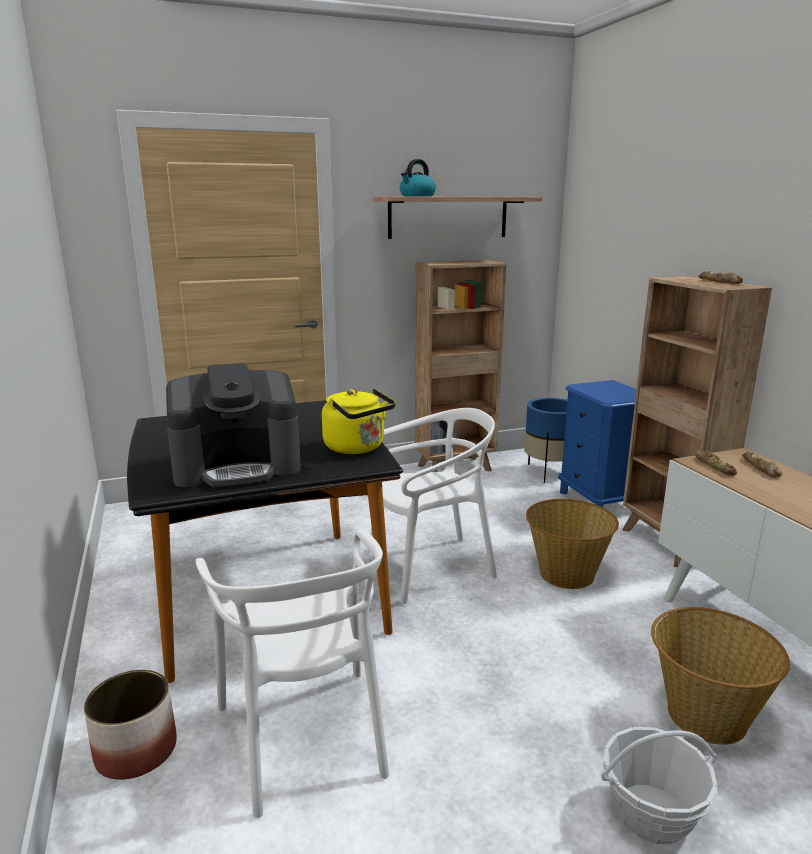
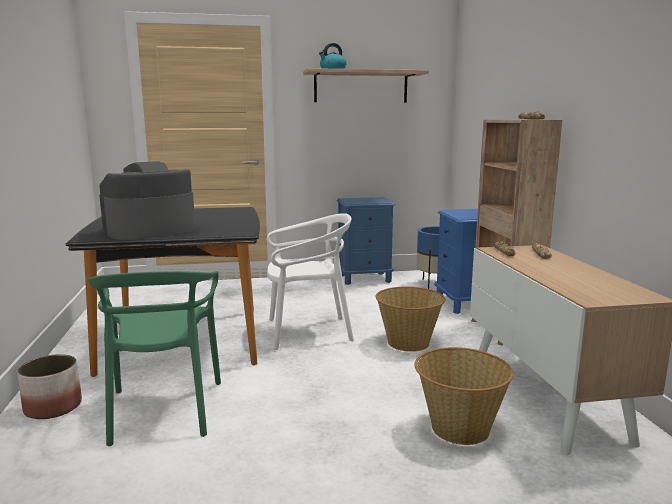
camera: 10 degrees right, 5 degrees down
coffee machine [166,363,301,488] -> coffee machine turned 150 degrees clockwise [99,161,195,240]
white chair [195,530,389,818] -> green chair [88,271,221,446]
yellow kettle [322,388,396,454] -> none
brown bookcase [415,260,506,472] -> blue nightstand [337,197,396,285]
basket [601,727,718,844] -> none

